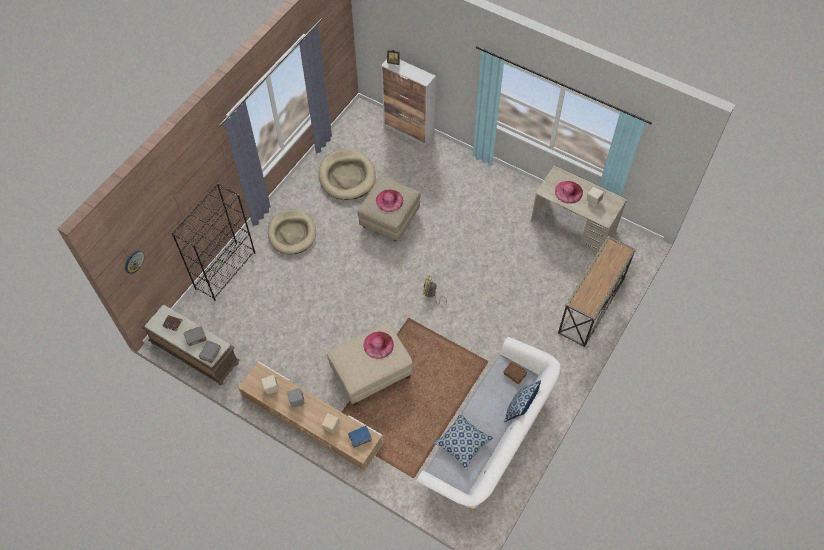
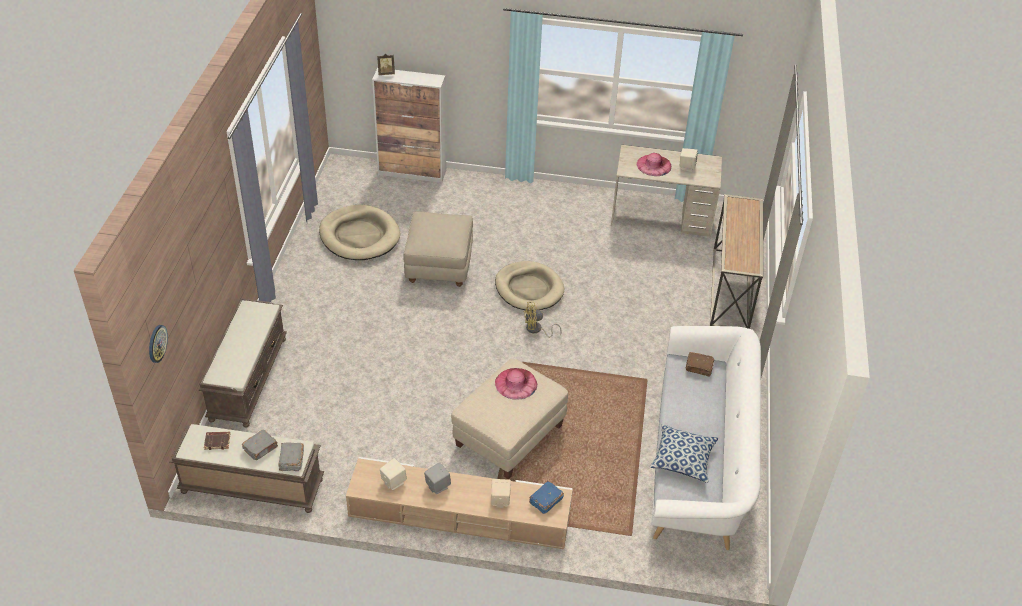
camera: 25 degrees left, 15 degrees down
black bookcase [172,183,256,301] -> brown bench [199,298,287,428]
beige dog bed [268,210,316,254] -> beige dog bed moved to [495,261,564,311]
pink hat [376,190,403,212] -> none
pillow [504,380,541,422] -> none

